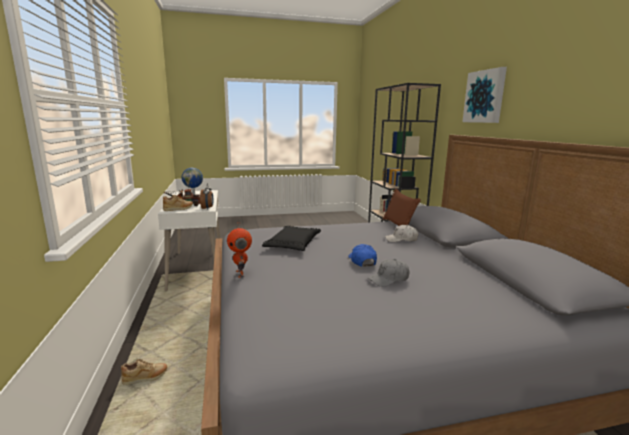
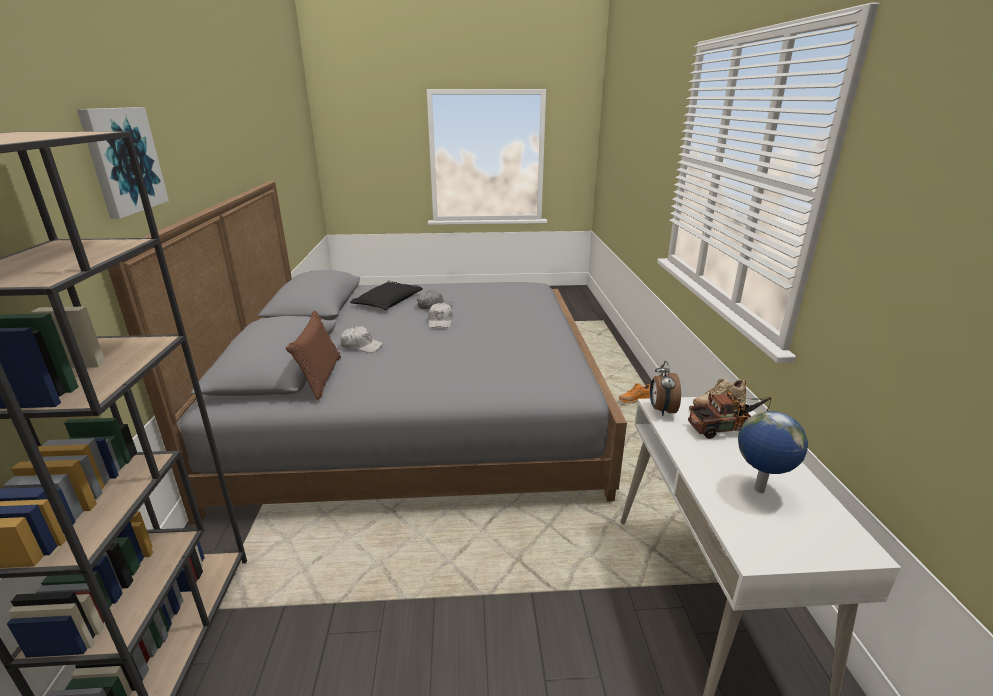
camera: 170 degrees left, 10 degrees up
beige shoe [121,359,168,385] -> orange shoe [619,383,651,404]
toy robot [227,223,252,278] -> none
black pillow [262,226,321,251] -> black pillow moved to [350,280,423,310]
blue cap [348,244,377,267] -> white cap [428,303,453,328]

